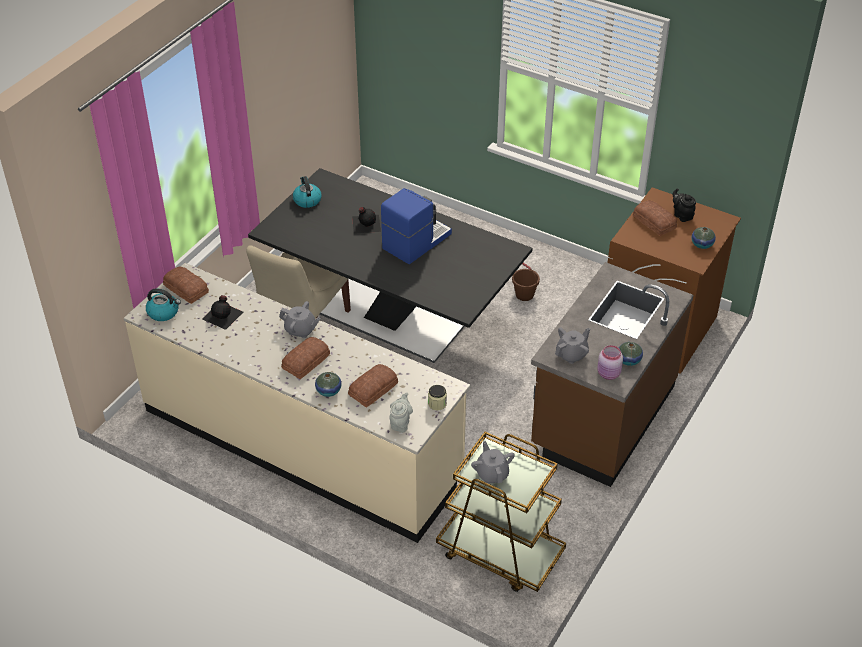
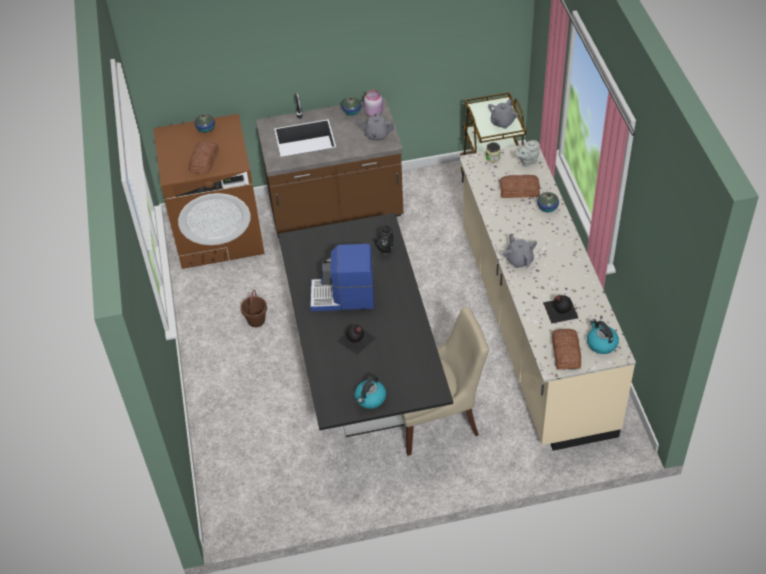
camera: 130 degrees left, 5 degrees up
bread [281,337,330,379] -> none
black teapot [673,188,696,222] -> black teapot moved to [375,225,393,255]

